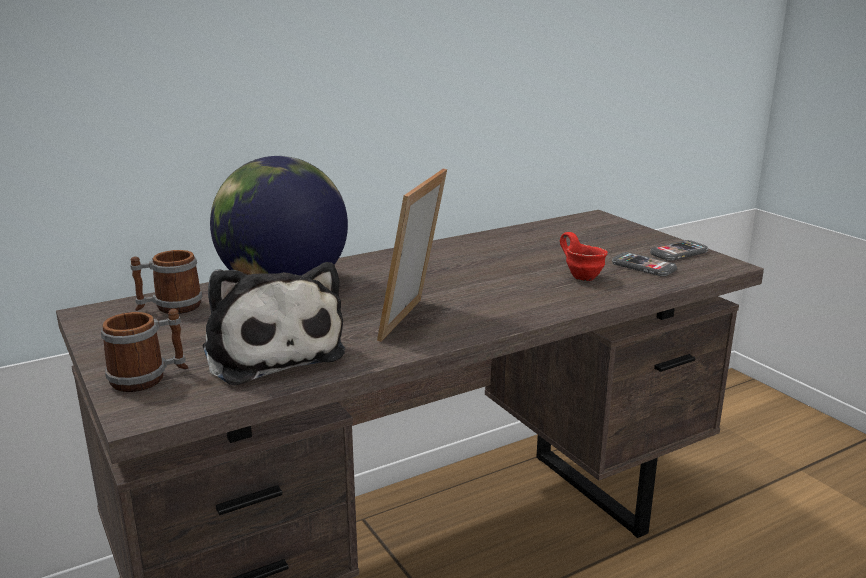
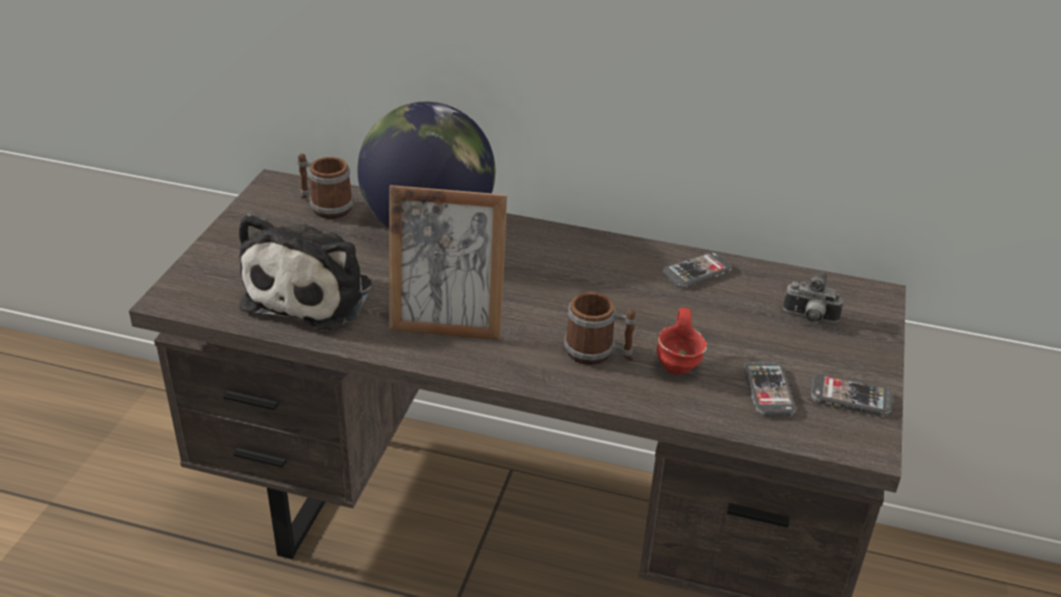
camera: 45 degrees right, 15 degrees up
mug [101,309,188,392] -> mug moved to [564,292,636,365]
picture frame [377,168,447,342] -> picture frame turned 150 degrees counterclockwise [389,185,507,340]
none -> phone [663,251,732,289]
none -> camera [783,273,844,323]

